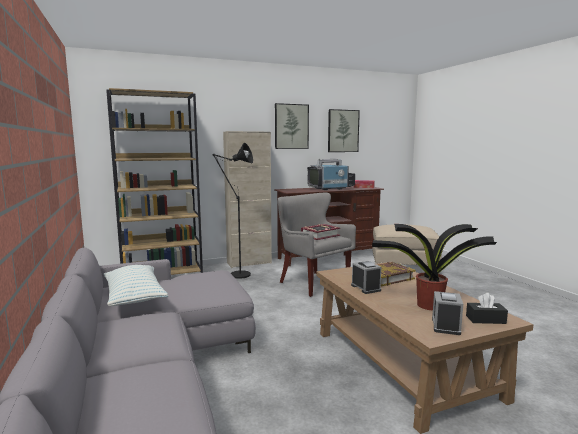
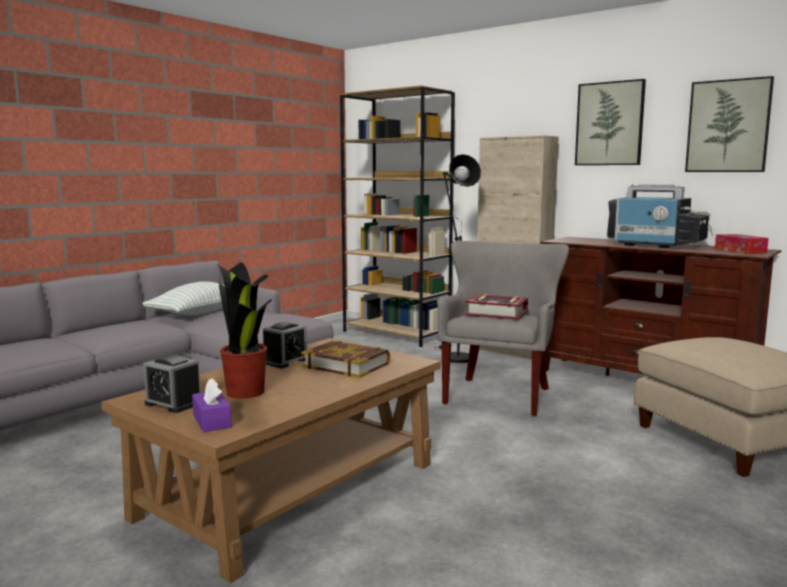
camera: 60 degrees right, 0 degrees up
alarm clock [432,291,463,335] -> alarm clock turned 135 degrees counterclockwise [143,355,200,413]
black tissue box [466,293,508,324] -> purple tissue box [192,379,232,432]

